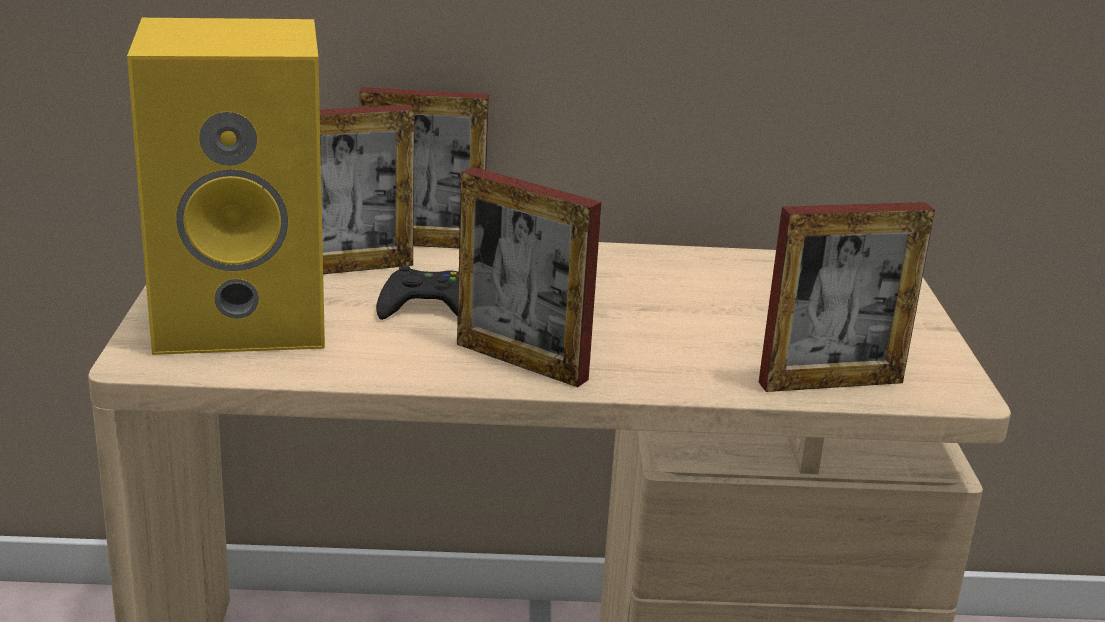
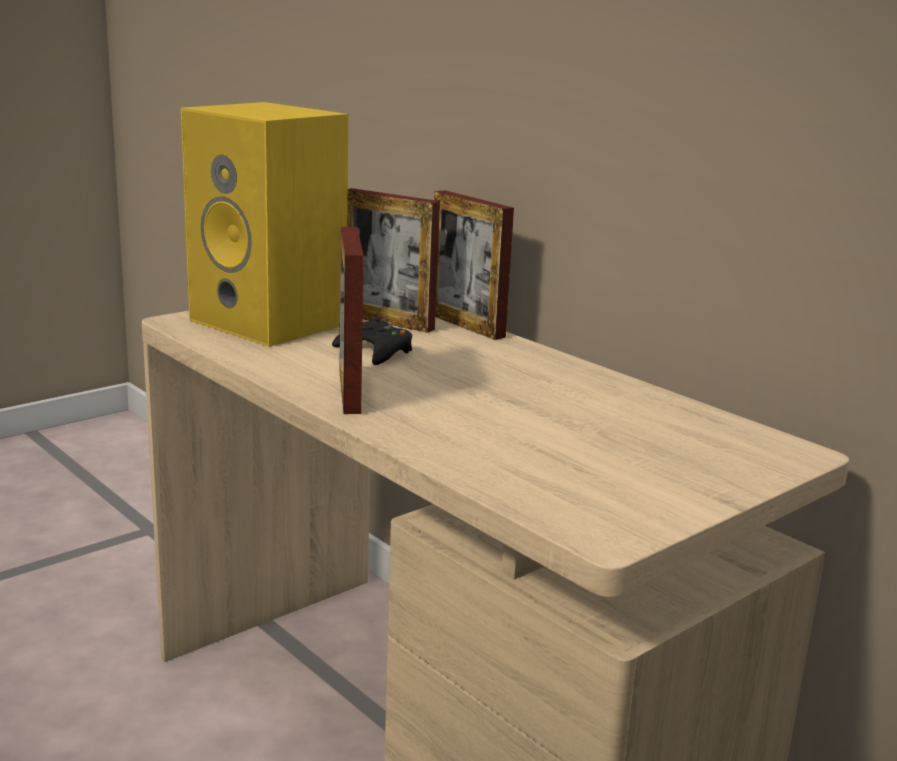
camera: 50 degrees right, 5 degrees down
picture frame [759,202,935,392] -> none

